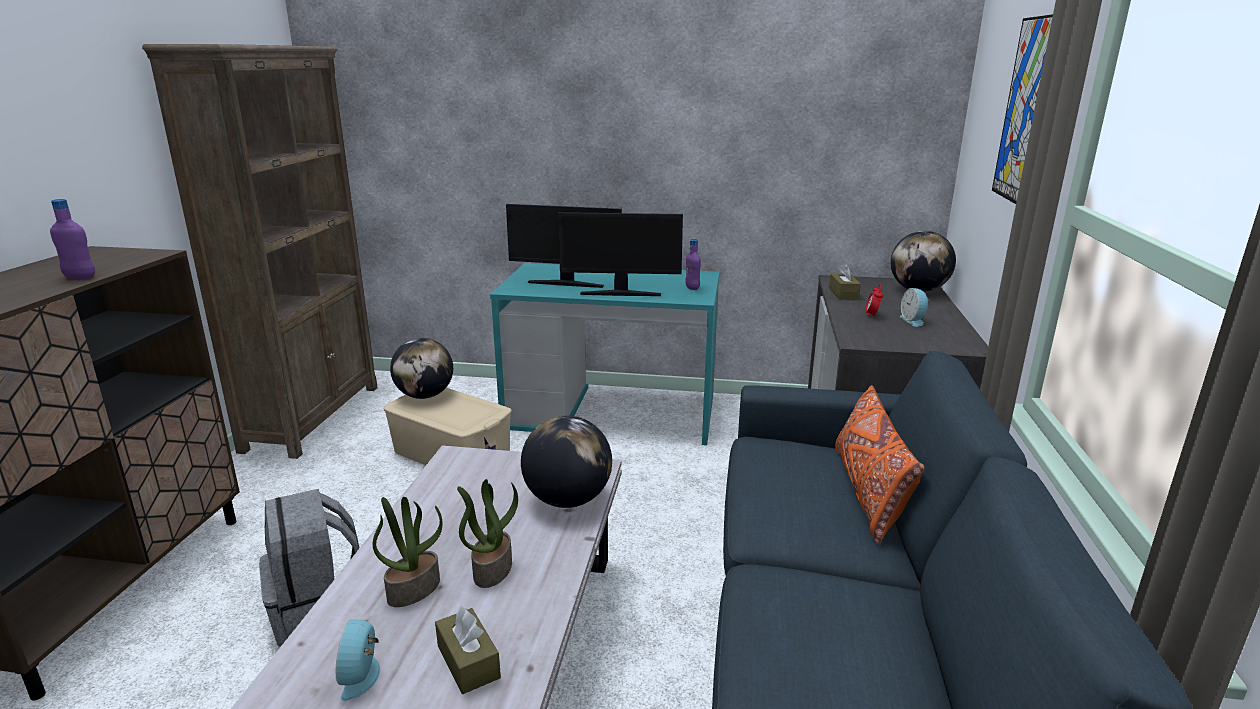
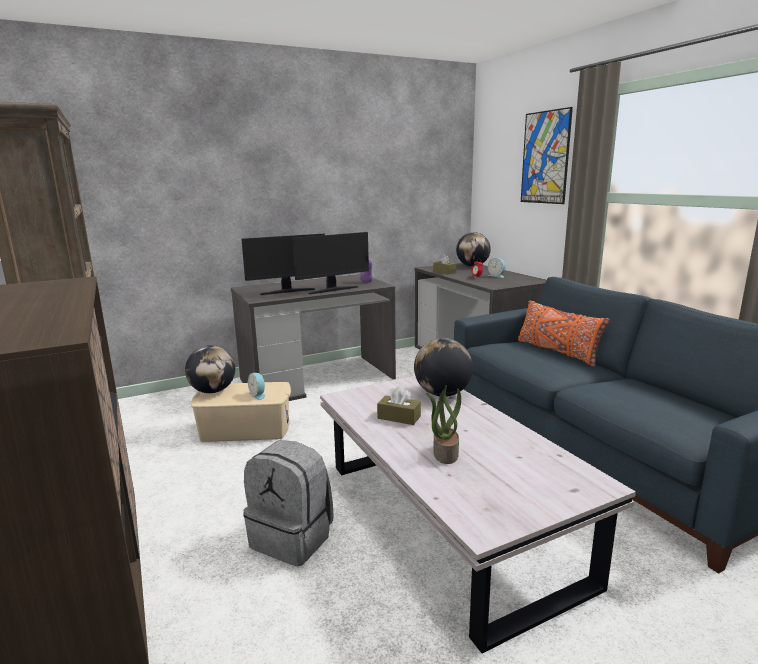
camera: 35 degrees left, 5 degrees down
purple bottle [50,199,95,279] -> none
alarm clock [336,619,380,701] -> alarm clock moved to [248,373,266,400]
brown tissue box [435,607,501,694] -> brown tissue box moved to [377,386,421,425]
potted plant [457,479,518,588] -> none
turquoise desk [490,263,720,445] -> grey desk [231,274,396,401]

